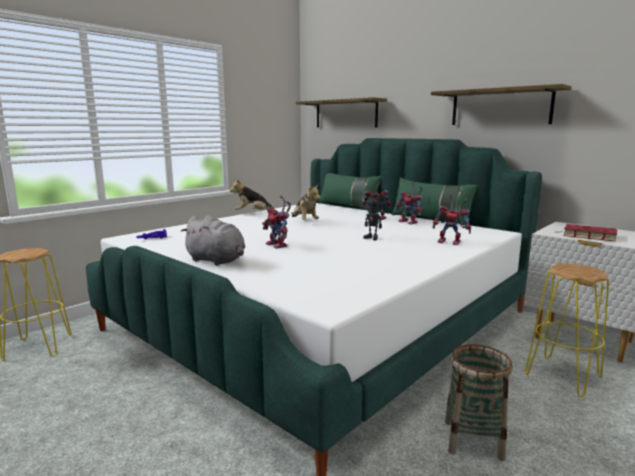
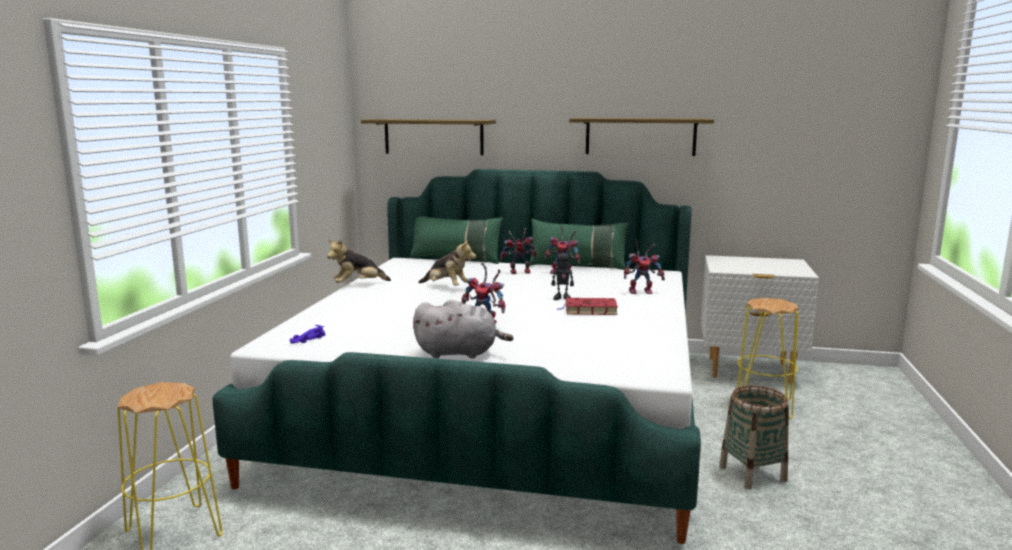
camera: 30 degrees left, 0 degrees up
red book [556,224,618,242] -> red book moved to [557,298,618,315]

